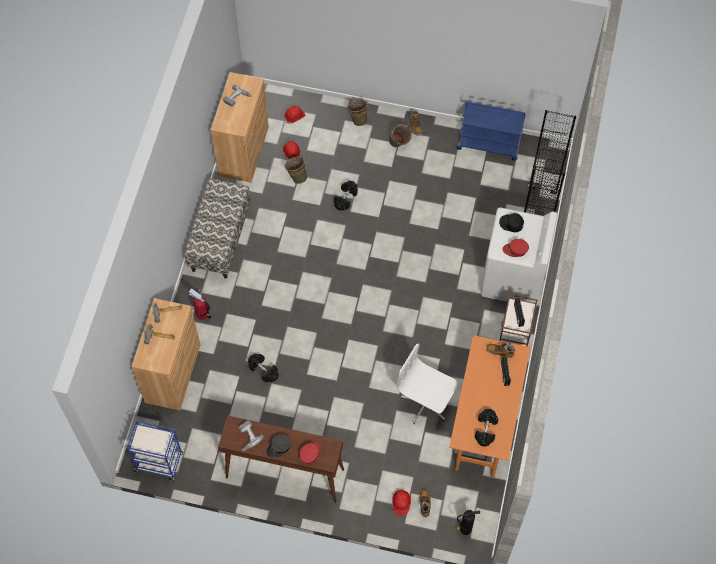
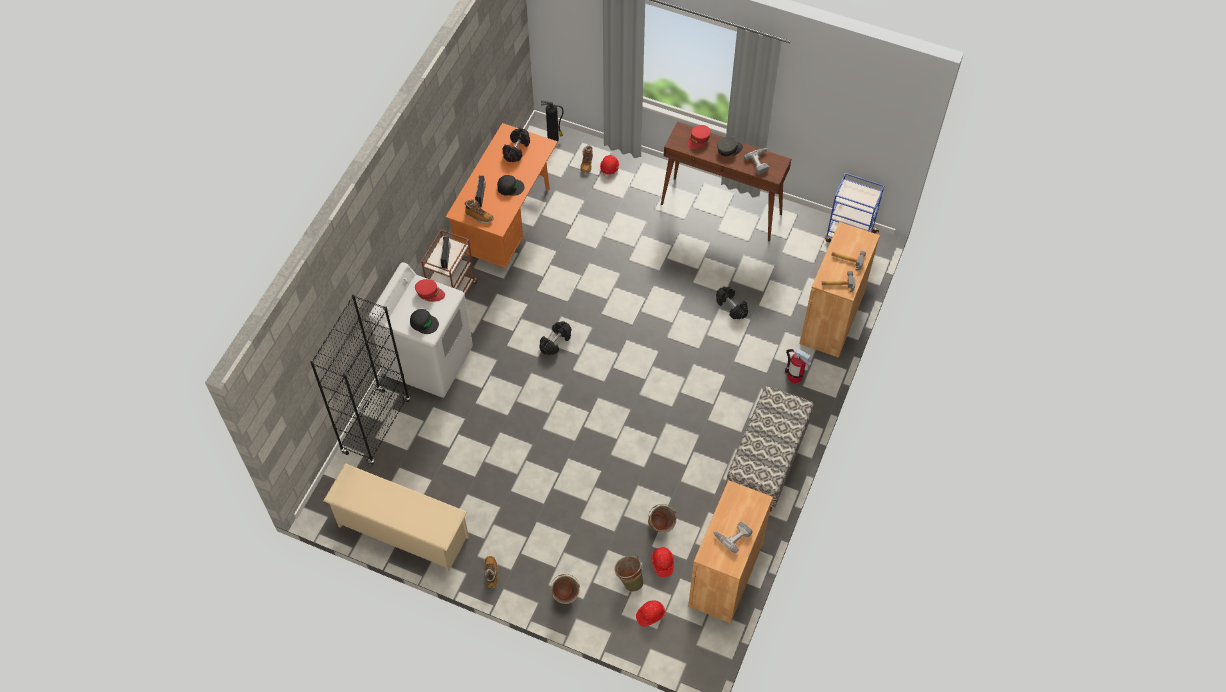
camera: 170 degrees left, 5 degrees down
black dumbbell [334,180,358,211] -> black dumbbell moved to [539,321,571,355]
green bucket [389,124,412,147] -> green bucket moved to [614,556,644,592]
white office chair [397,344,458,424] -> none
blue cart [457,102,525,161] -> beige shoe rack [323,463,469,572]
none -> black cap [497,175,524,196]

